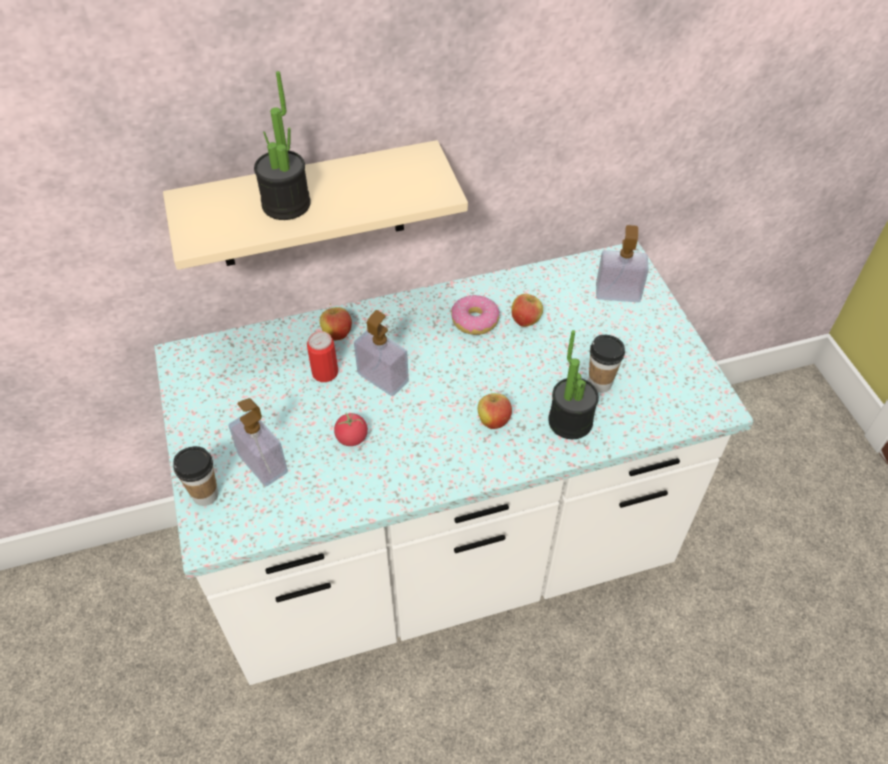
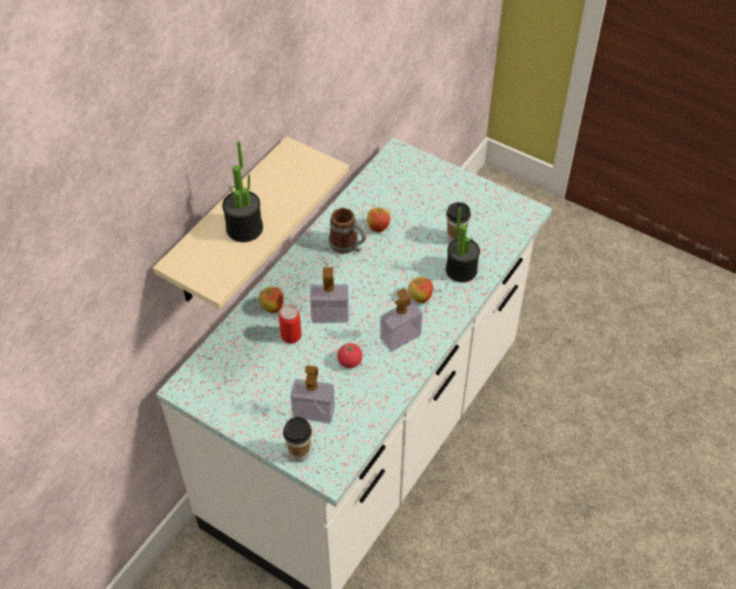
camera: 40 degrees left, 0 degrees up
donut [451,295,500,335] -> mug [329,208,366,254]
soap dispenser [596,225,649,302] -> soap dispenser moved to [380,288,423,351]

